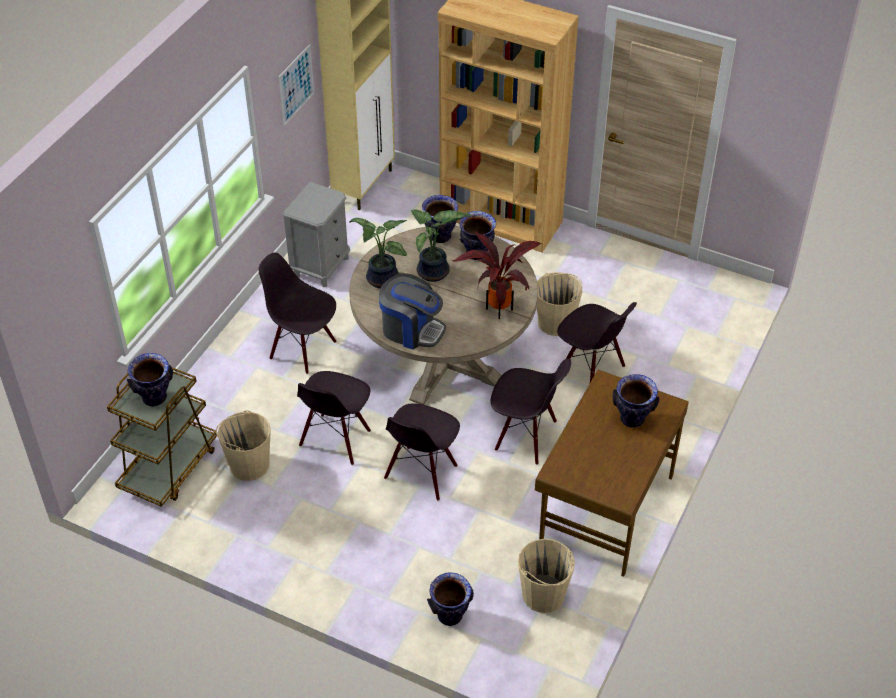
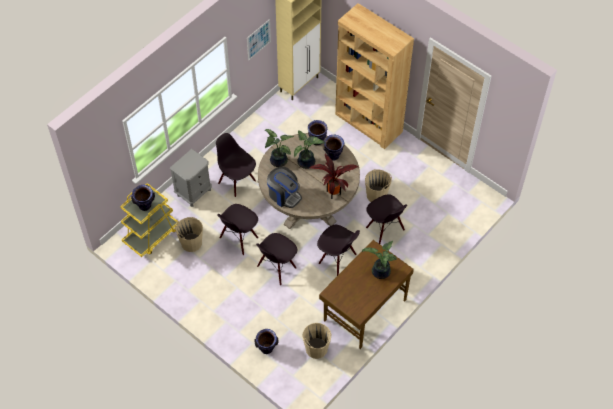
camera: 15 degrees right, 10 degrees up
brown cart [107,368,217,507] -> yellow cart [120,183,178,257]
grey nightstand [282,182,350,287] -> grey nightstand moved to [170,149,212,207]
vase [613,374,660,428] -> potted plant [362,241,397,279]

